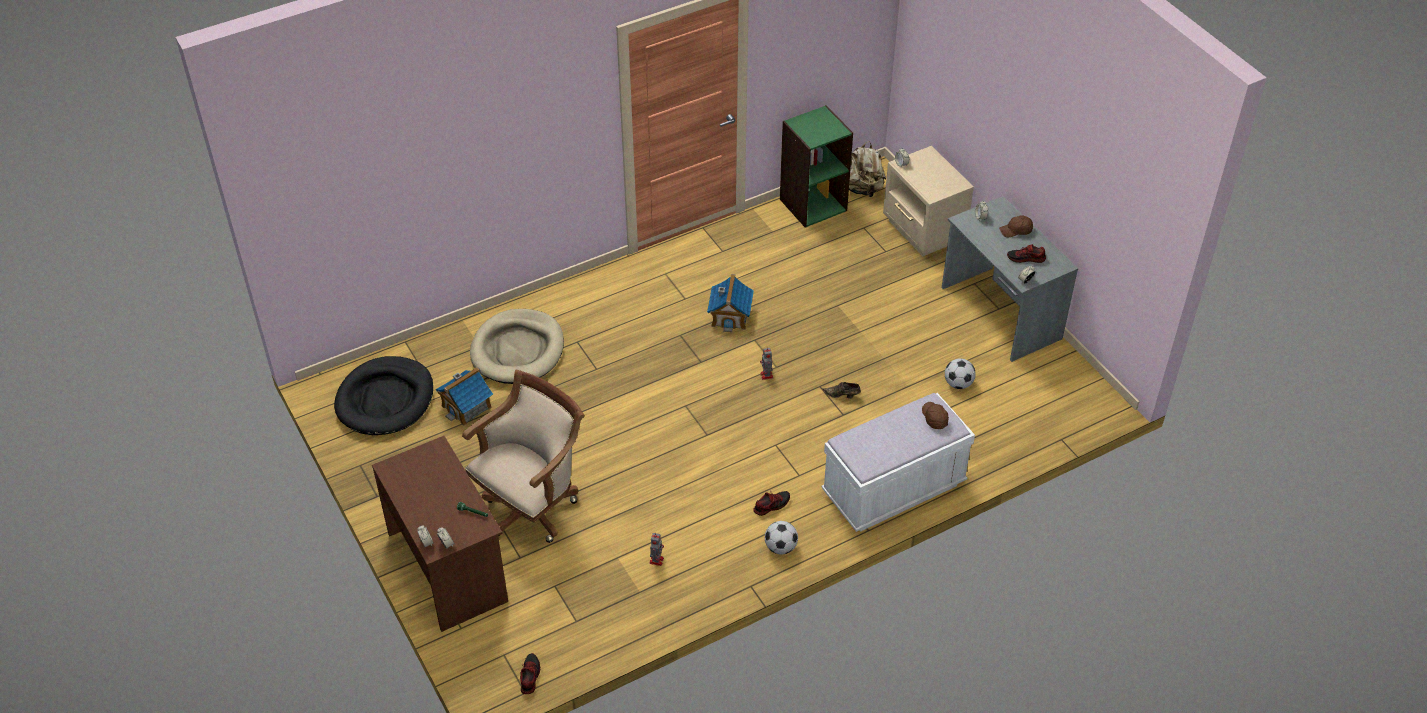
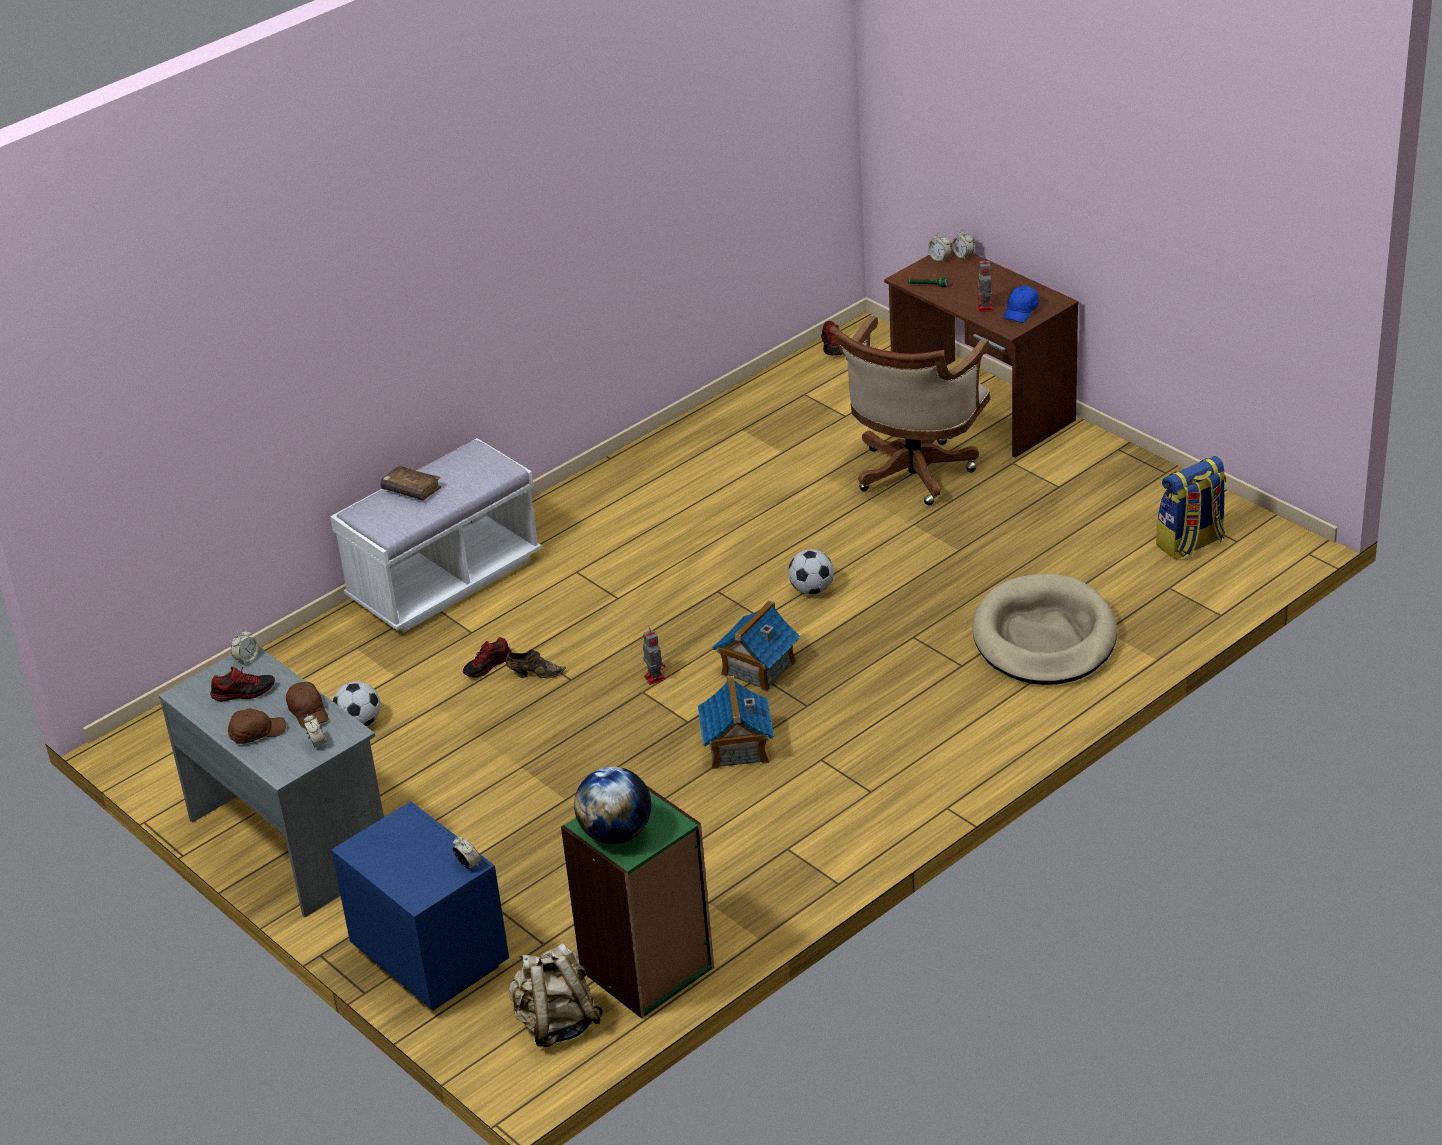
camera: 170 degrees right, 10 degrees down
black dog bed [334,356,433,435] -> backpack [1156,456,1227,560]
toy house [436,367,493,426] -> toy house moved to [712,600,800,692]
toy robot [649,533,664,566] -> toy robot moved to [977,261,994,312]
shoe [753,491,790,516] -> shoe moved to [463,637,512,677]
football [765,521,798,555] -> football moved to [788,549,834,595]
beige nightstand [883,146,974,256] -> blue nightstand [331,801,509,1011]
brown cap [922,402,949,429] -> brown cap moved to [286,682,328,729]
none -> brown book [381,465,442,500]
none -> globe [574,767,651,844]
none -> blue cap [1003,286,1039,323]

